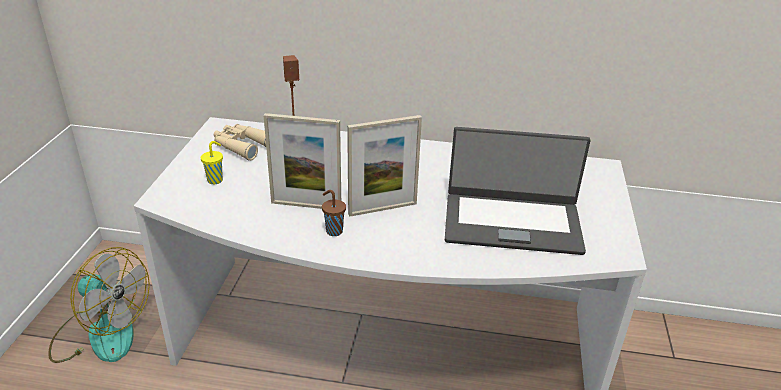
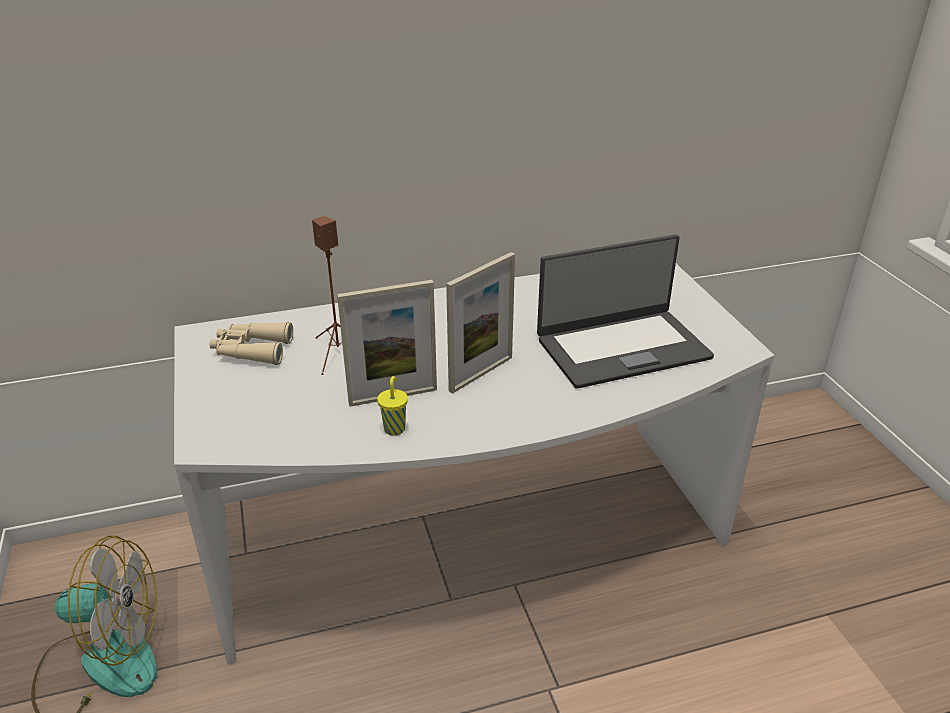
camera: 25 degrees left, 0 degrees up
yellow cup [201,141,223,184] -> yellow cup moved to [377,376,408,436]
brown cup [322,190,346,236] -> none

